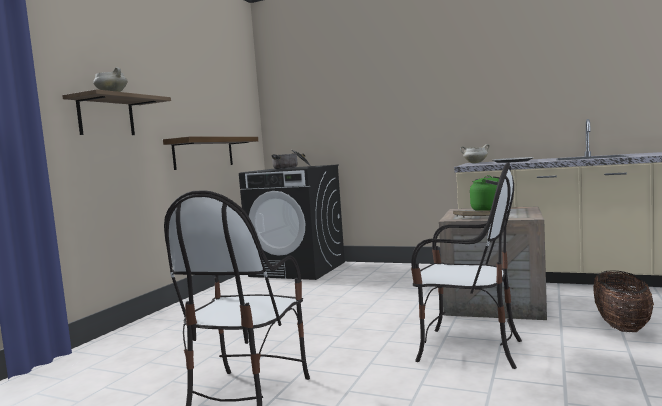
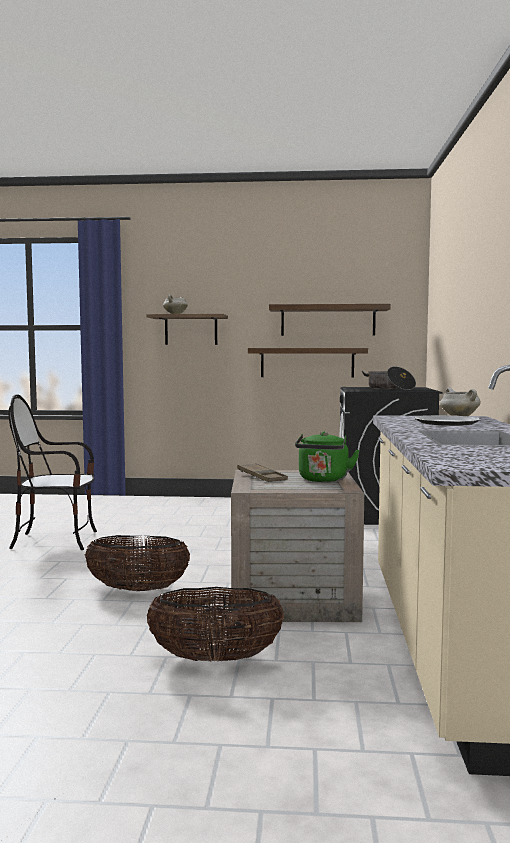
camera: 70 degrees right, 0 degrees up
chair [411,162,522,369] -> basket [85,535,190,591]
none -> shelf [269,304,391,336]

